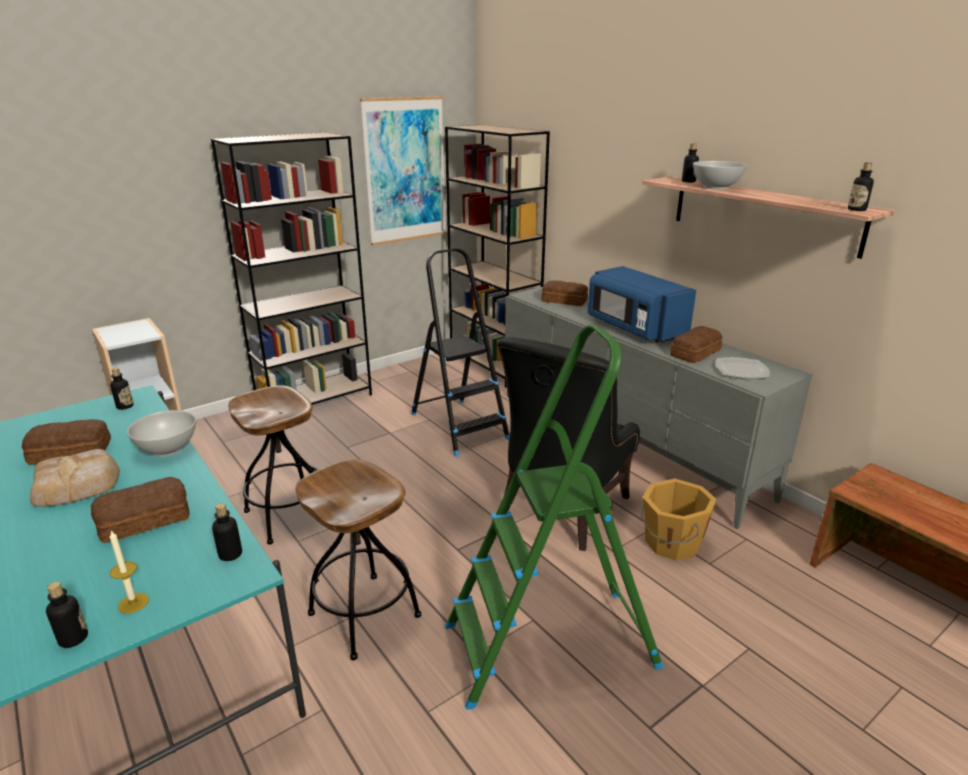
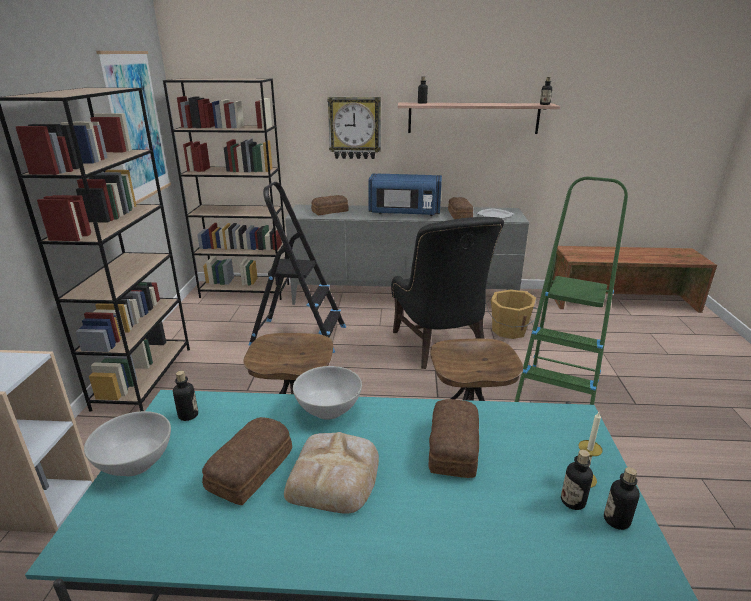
camera: 50 degrees left, 0 degrees up
bottle [212,503,242,561] -> bottle moved to [561,450,593,510]
white bowl [693,161,747,190] -> white bowl moved to [84,411,171,476]
none -> wall clock [327,97,381,159]

